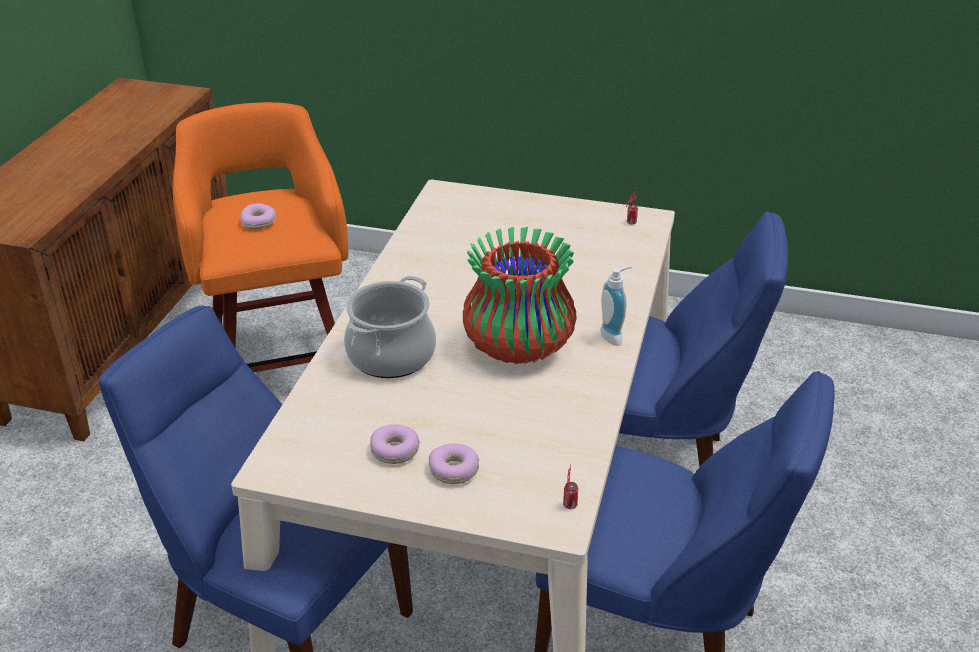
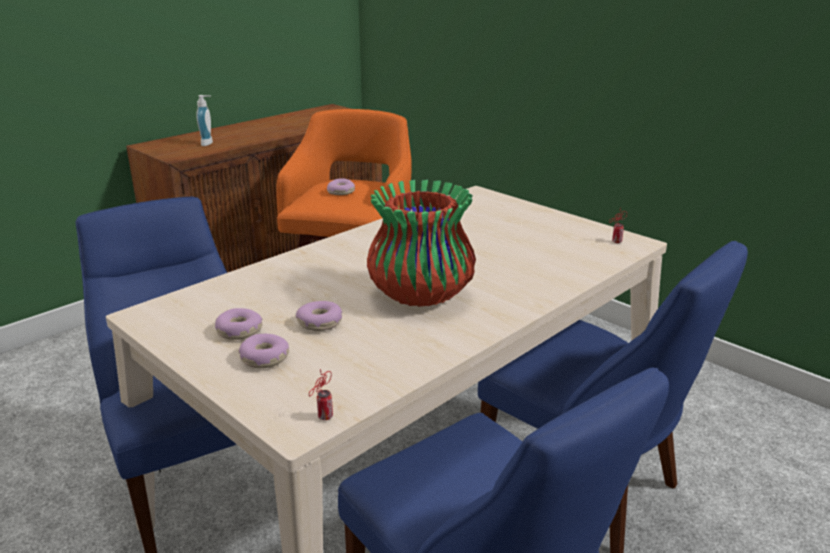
camera: 30 degrees right, 10 degrees down
cooking pot [344,276,436,378] -> none
soap dispenser [600,266,632,346] -> soap dispenser moved to [197,95,213,146]
none -> donut [296,301,342,331]

